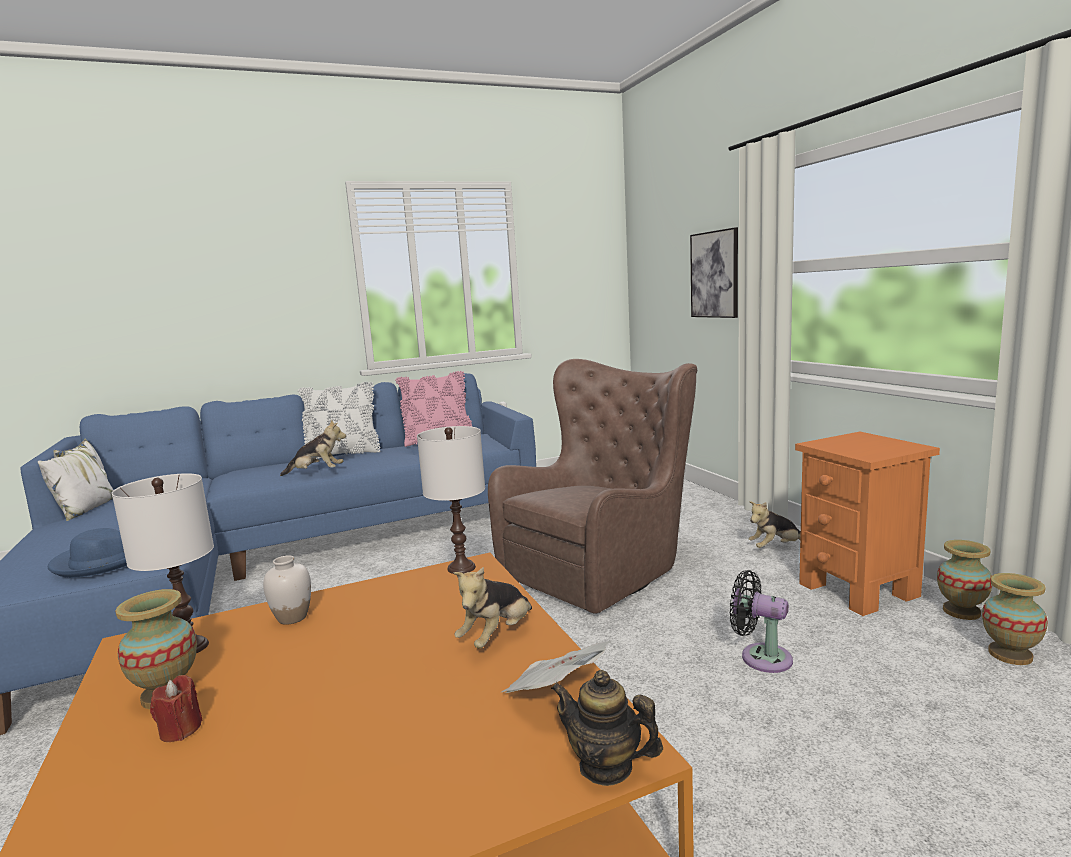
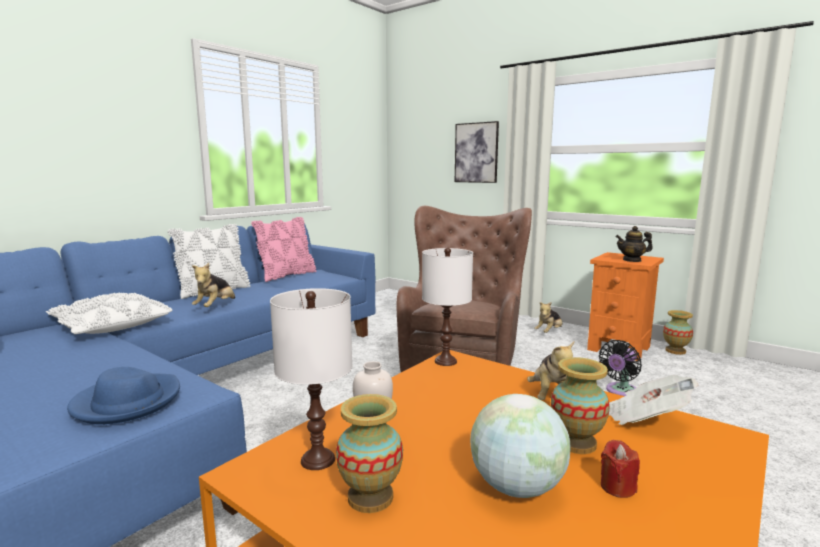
camera: 30 degrees left, 0 degrees up
red candle [150,675,203,742] -> red candle moved to [601,440,640,498]
plush toy [280,419,346,476] -> plush toy turned 135 degrees clockwise [192,263,235,307]
teapot [551,670,663,786] -> teapot moved to [616,226,653,262]
black fan [730,570,793,673] -> black fan turned 45 degrees counterclockwise [599,340,642,396]
vase [982,573,1048,665] -> vase moved to [551,357,610,454]
none -> white pillow [46,293,173,334]
none -> globe [470,394,570,498]

